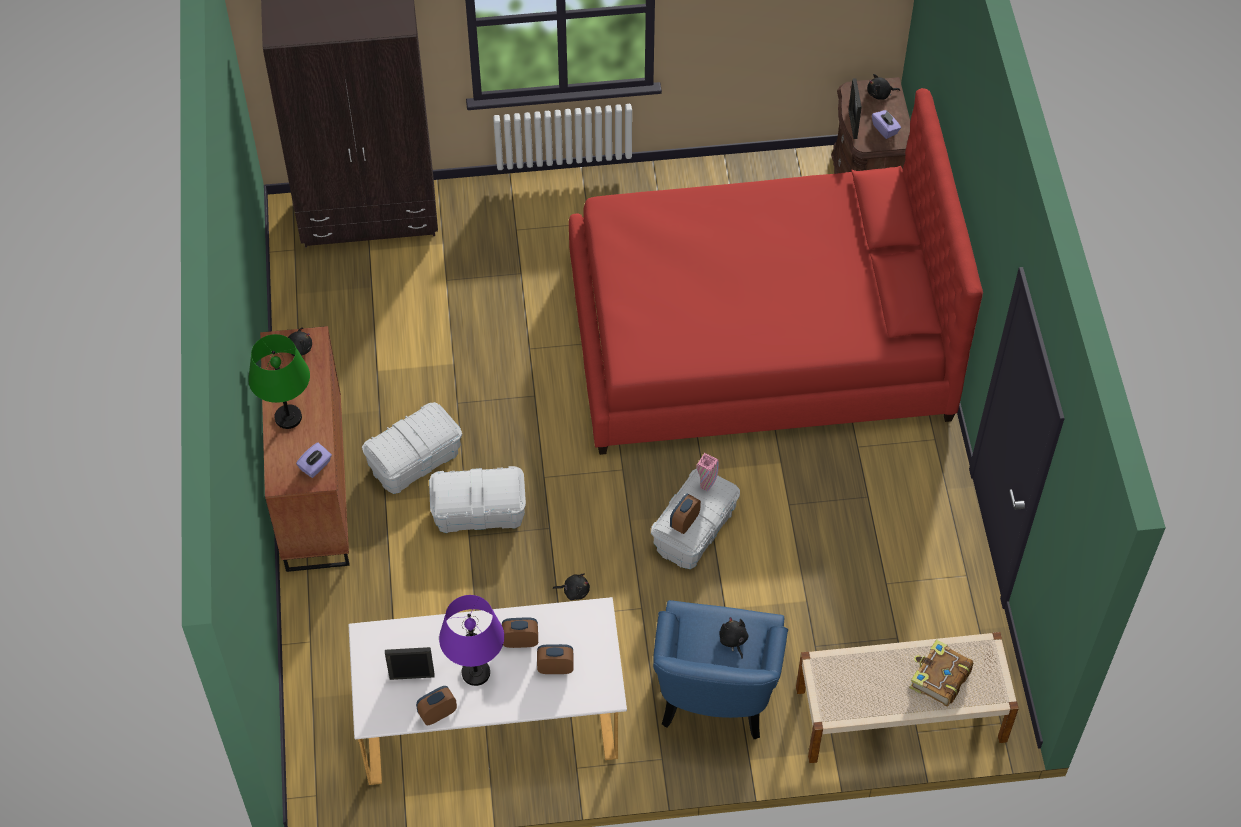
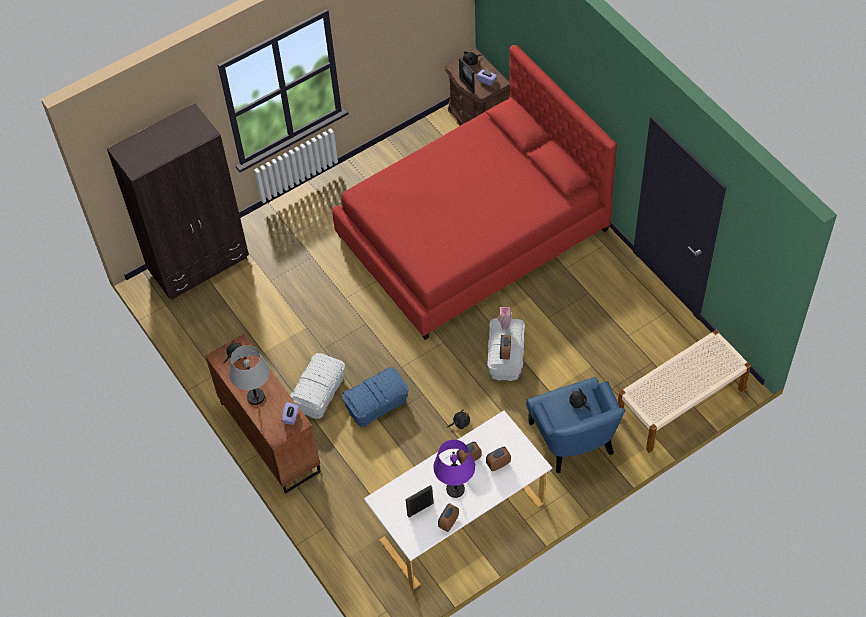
camera: 25 degrees left, 0 degrees up
green table lamp [248,334,310,429] -> grey table lamp [229,345,270,405]
white storage box [429,466,526,533] -> blue storage box [342,367,409,427]
book [909,639,973,706] -> none

